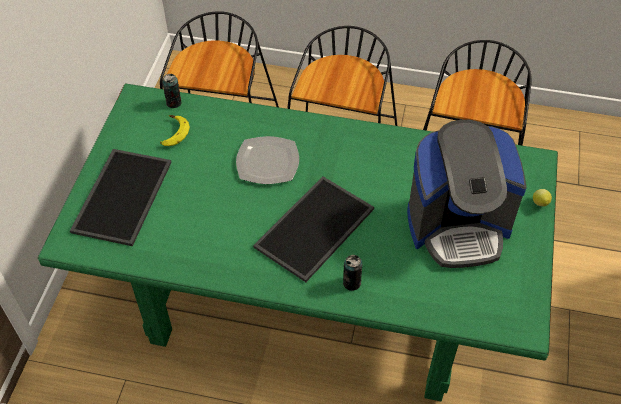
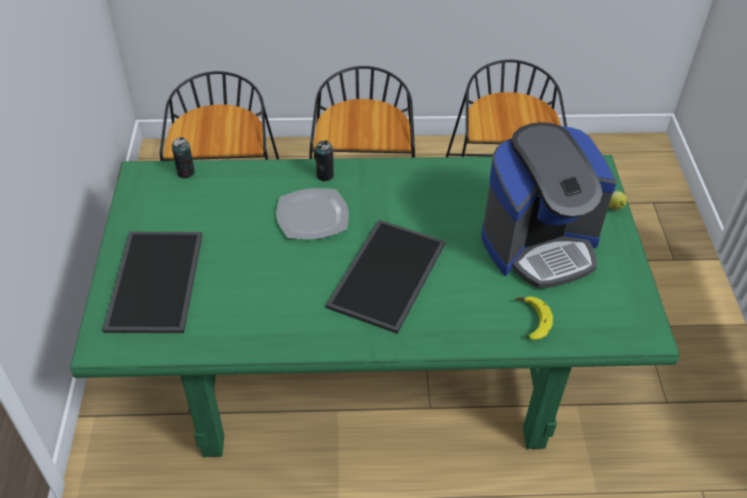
camera: 15 degrees left, 5 degrees down
banana [160,115,190,146] -> banana moved to [515,297,553,340]
can [343,255,363,291] -> can moved to [315,141,334,181]

